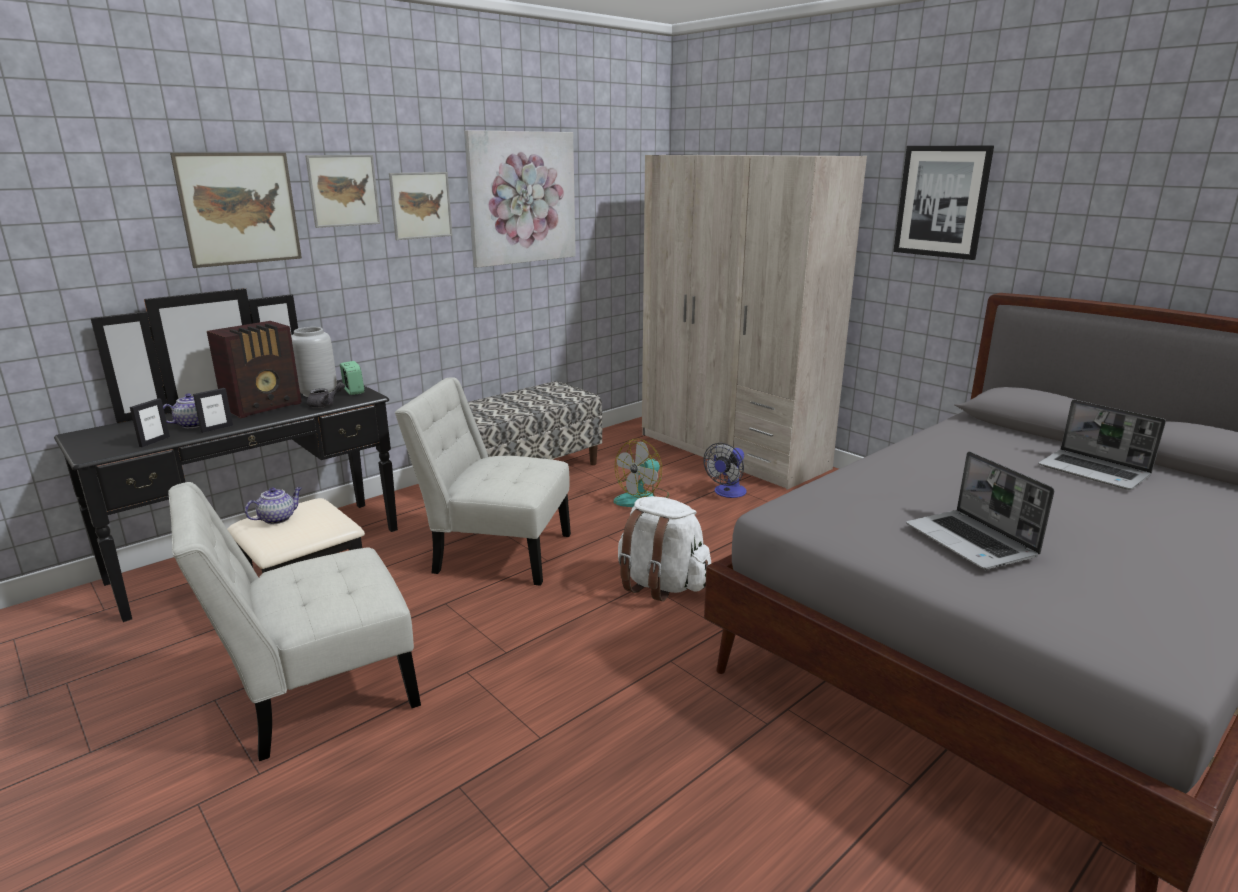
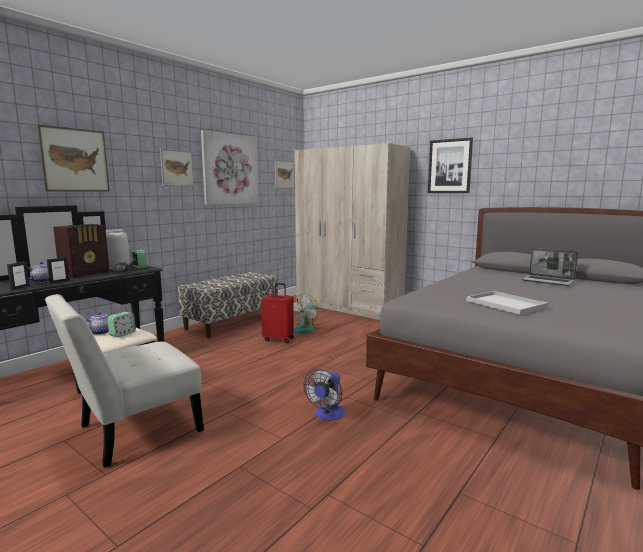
camera: 10 degrees left, 10 degrees down
picture [305,155,380,228] -> picture moved to [275,160,295,188]
white chair [395,377,571,586] -> none
white backpack [618,496,711,601] -> none
fan [703,443,747,498] -> fan moved to [303,369,345,421]
laptop [906,451,1054,569] -> white tray [467,291,548,315]
none -> alarm clock [107,312,136,337]
none -> red suitcase [261,283,294,343]

